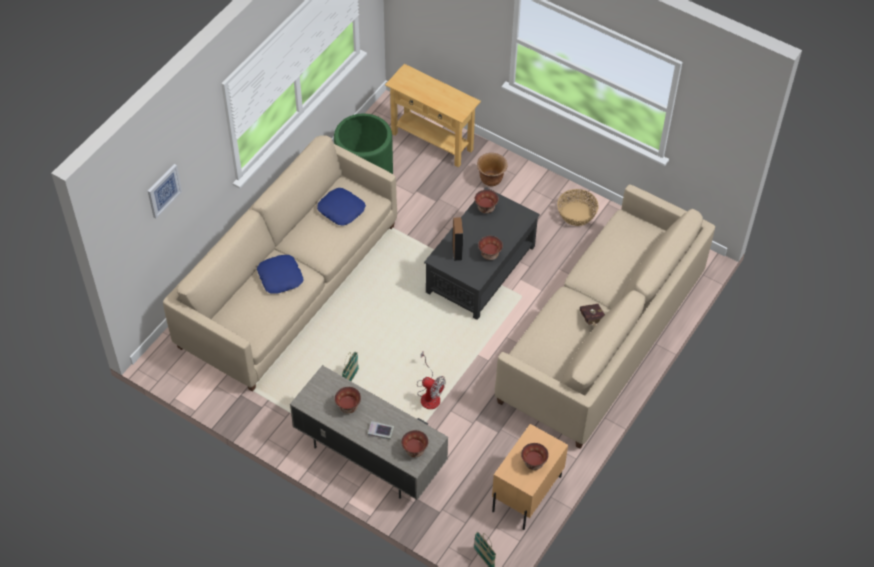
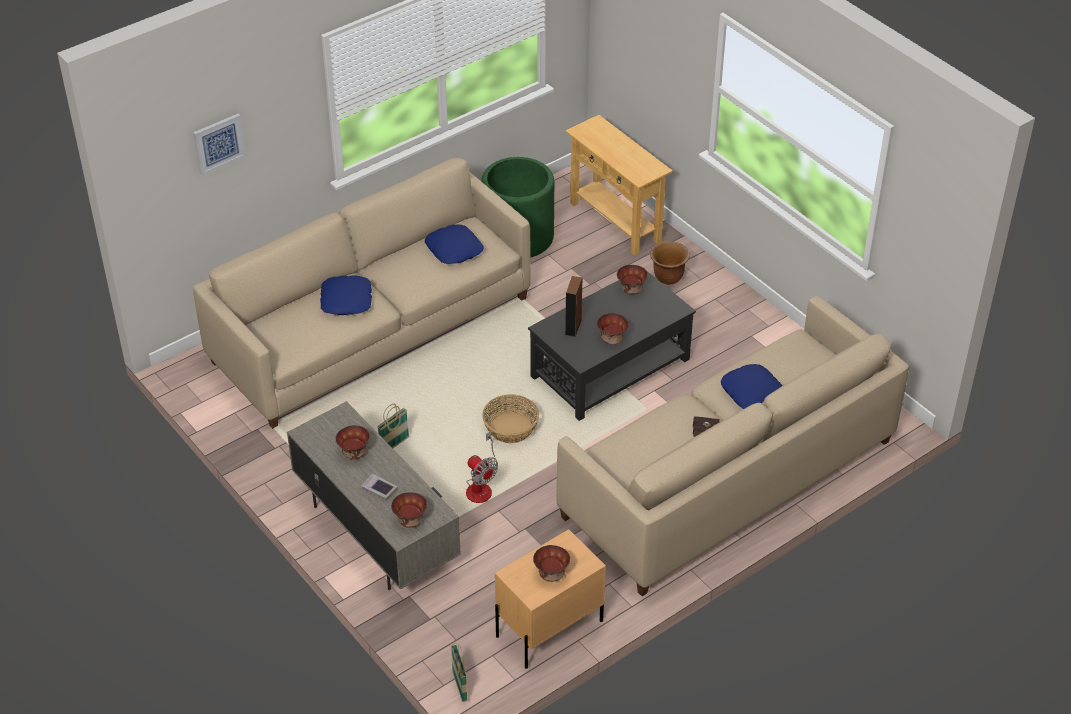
camera: 20 degrees right, 10 degrees down
basket [557,189,599,226] -> basket moved to [482,394,539,443]
none -> blue pillow [721,364,782,409]

